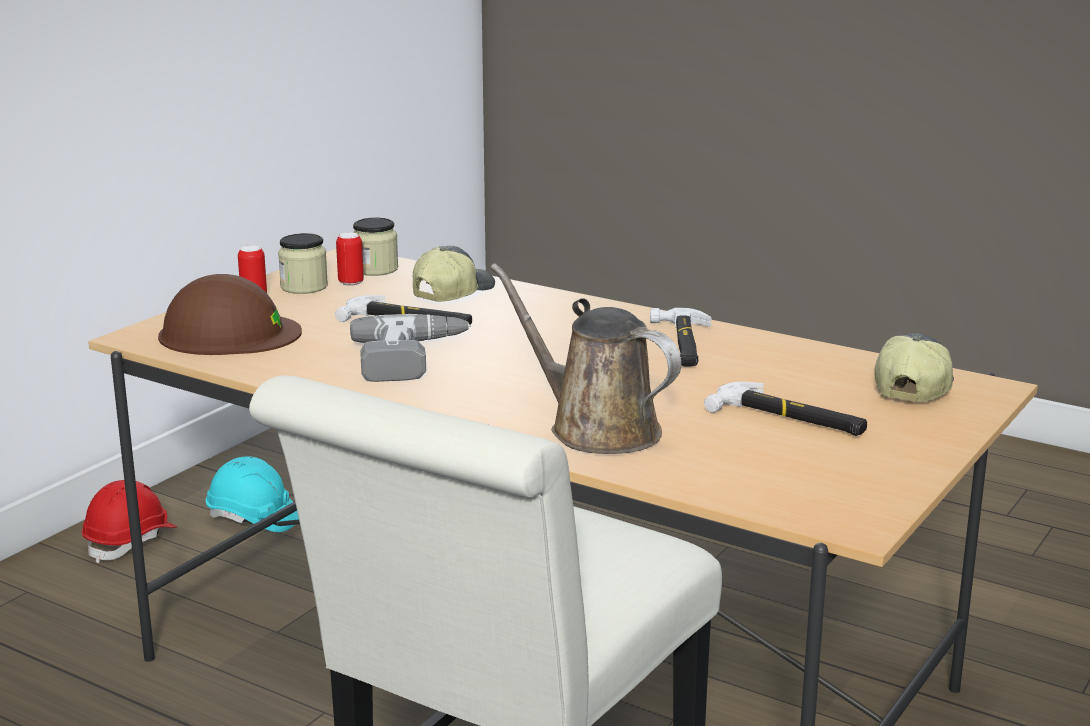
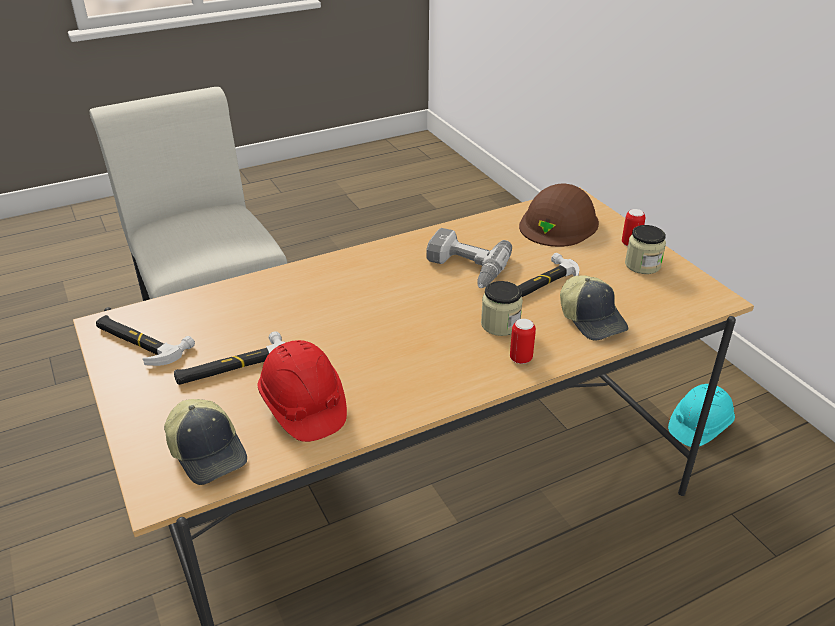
camera: 120 degrees right, 15 degrees up
red hard hat [82,480,177,563] -> red hard hat moved to [258,340,347,442]
can [336,232,364,286] -> can moved to [510,319,536,364]
jar [353,218,398,276] -> jar moved to [481,281,523,336]
brown watering can [490,263,681,454] -> none
hammer [650,307,712,366] -> hammer moved to [96,315,195,366]

